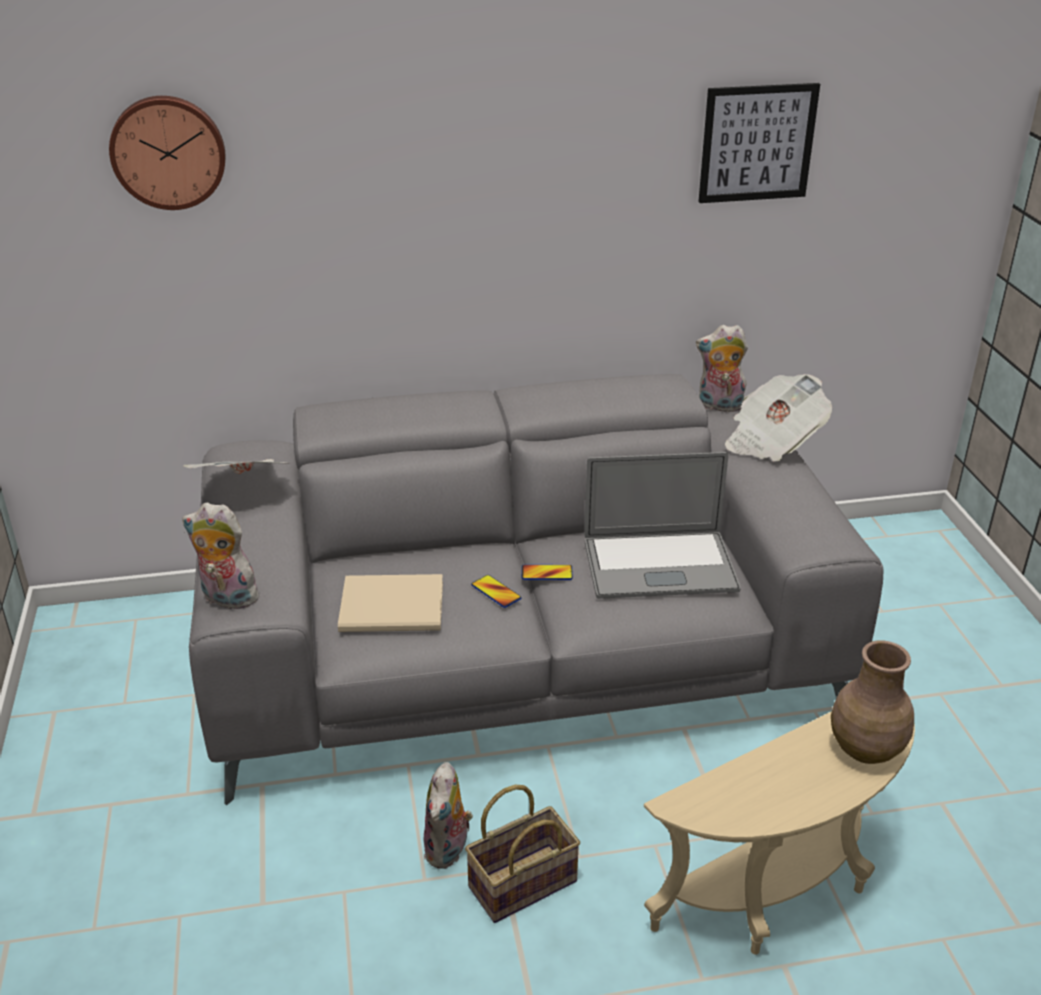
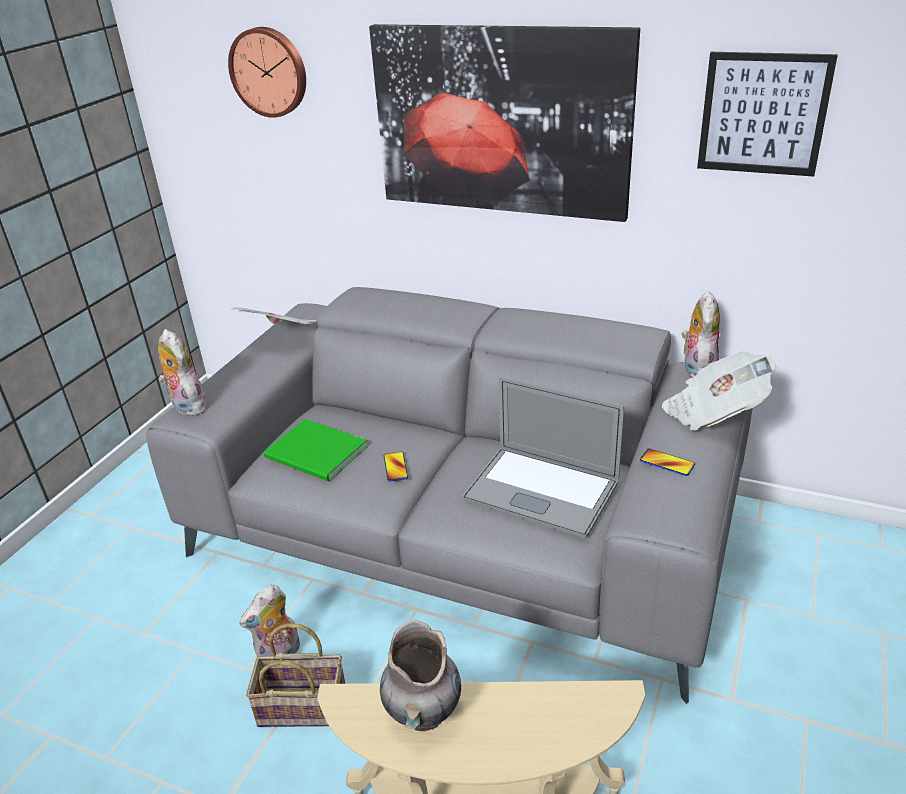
camera: 35 degrees right, 0 degrees up
beige book [338,574,443,632] -> green book [264,419,368,482]
phone [522,565,573,580] -> phone moved to [640,448,695,476]
plush toy [696,325,748,412] -> plush toy turned 60 degrees clockwise [681,291,720,378]
brown vase [831,640,914,764] -> none
none -> picture [369,24,640,222]
none -> grey vase [380,620,461,731]

